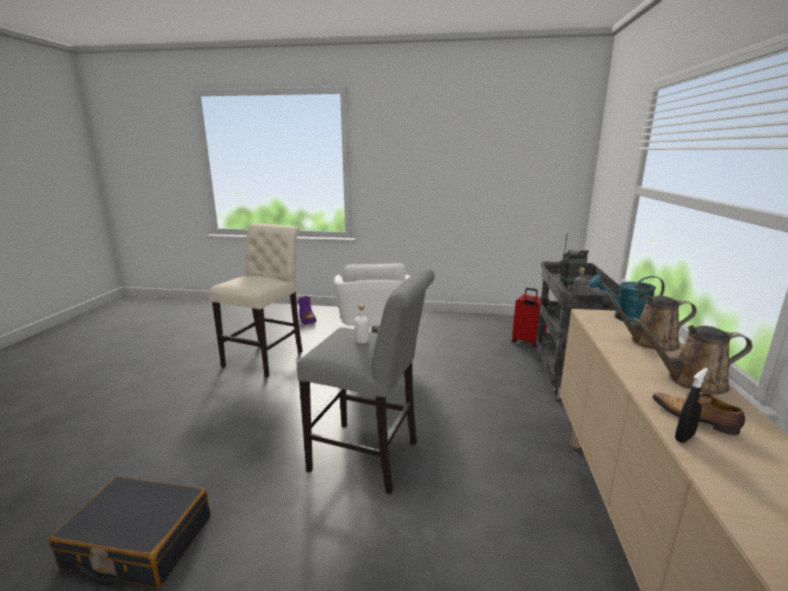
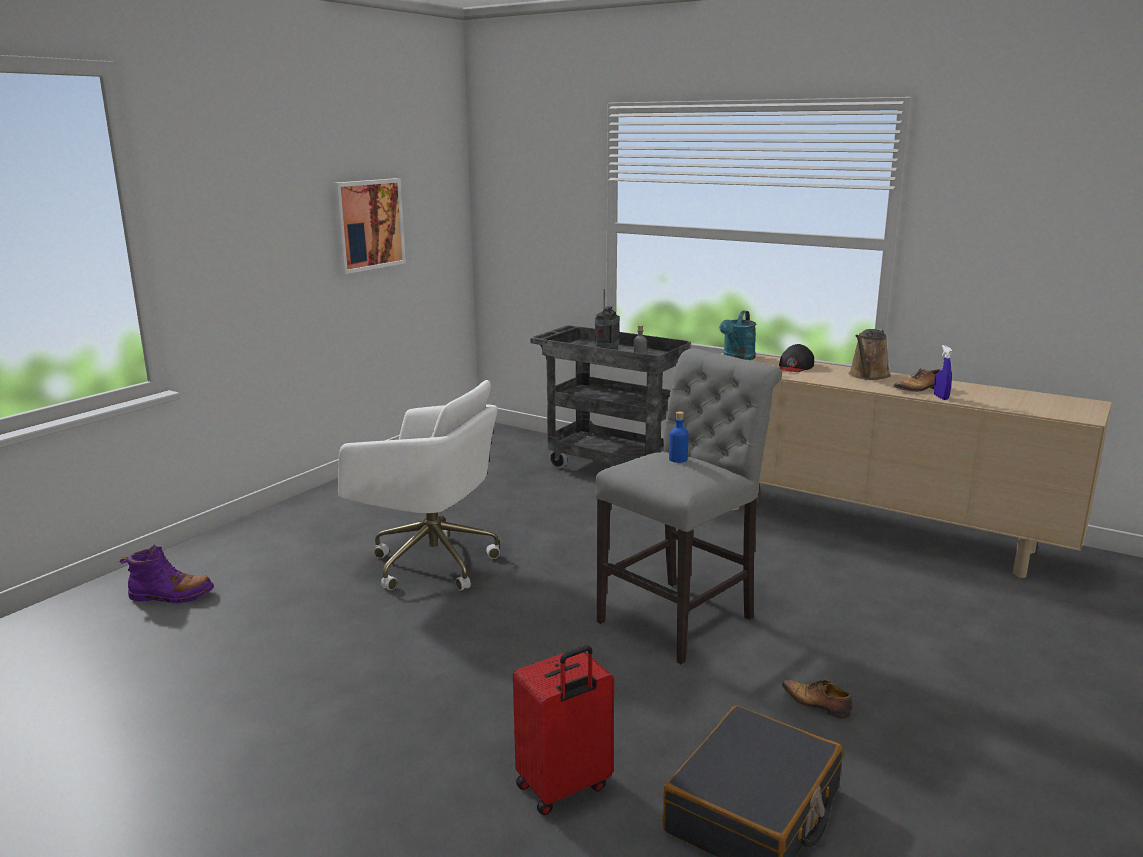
camera: 65 degrees left, 0 degrees up
beige stool [210,223,303,378] -> none
white bottle [355,304,369,343] -> blue bottle [669,411,689,463]
red suitcase [512,288,550,347] -> red suitcase moved to [513,645,614,815]
brown watering can [601,290,697,351] -> black cap [779,344,814,372]
black spray bottle [675,368,708,443] -> blue spray bottle [934,345,952,400]
none -> picture [333,178,406,274]
none -> shoe [782,679,853,719]

